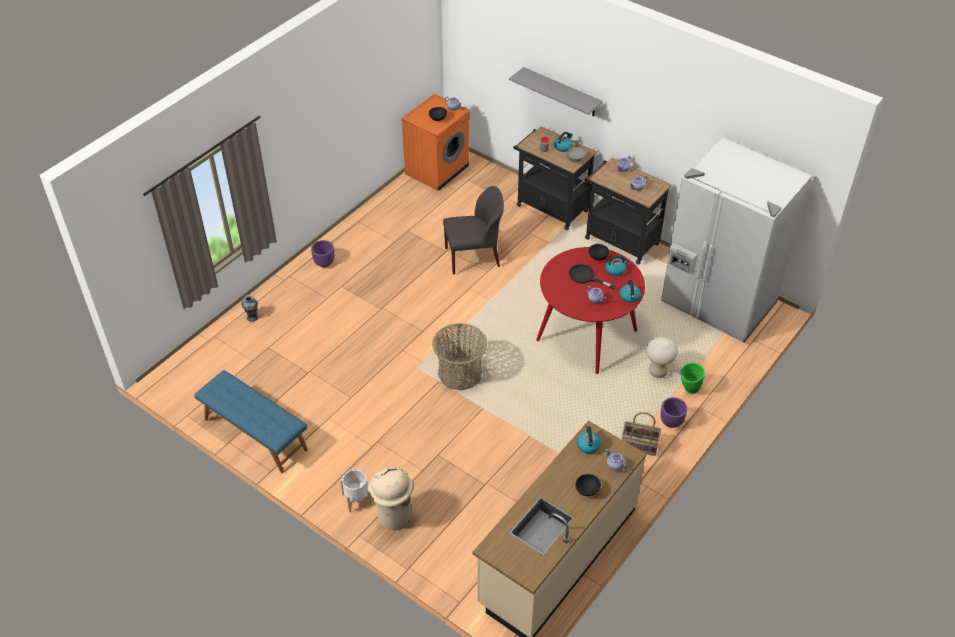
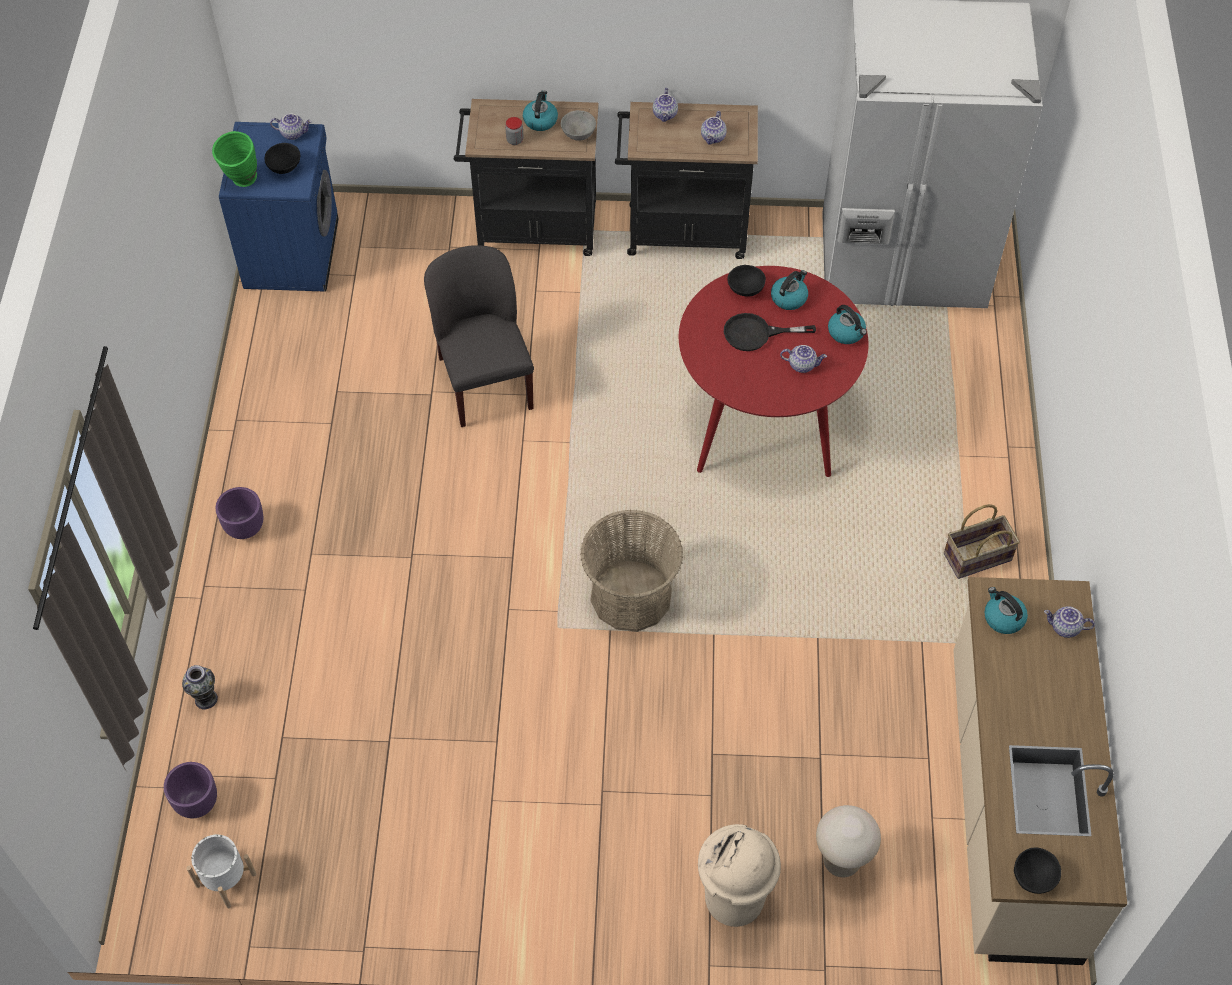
camera: 35 degrees left, 10 degrees up
blue bench [194,370,308,473] -> none
white planter [340,470,372,512] -> white planter moved to [186,834,256,908]
orange washing machine [402,94,470,191] -> blue washing machine [219,122,339,292]
grey chair [443,186,504,275] -> grey chair turned 60 degrees counterclockwise [424,245,534,427]
grey shelf [509,67,603,116] -> none
black bowl [575,474,601,496] -> black bowl moved to [1014,848,1061,894]
beige stool [646,337,678,378] -> beige stool moved to [816,805,881,877]
purple planter [661,397,687,428] -> purple planter moved to [164,762,217,818]
green vase [680,363,705,394] -> green vase moved to [212,131,257,187]

